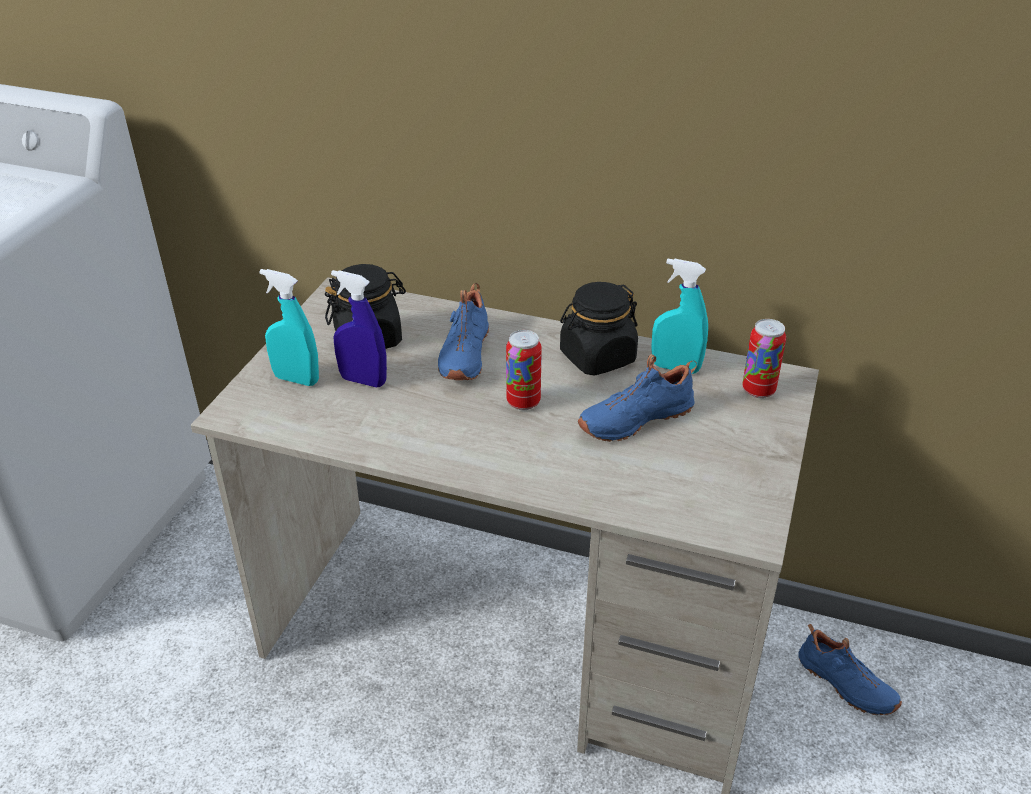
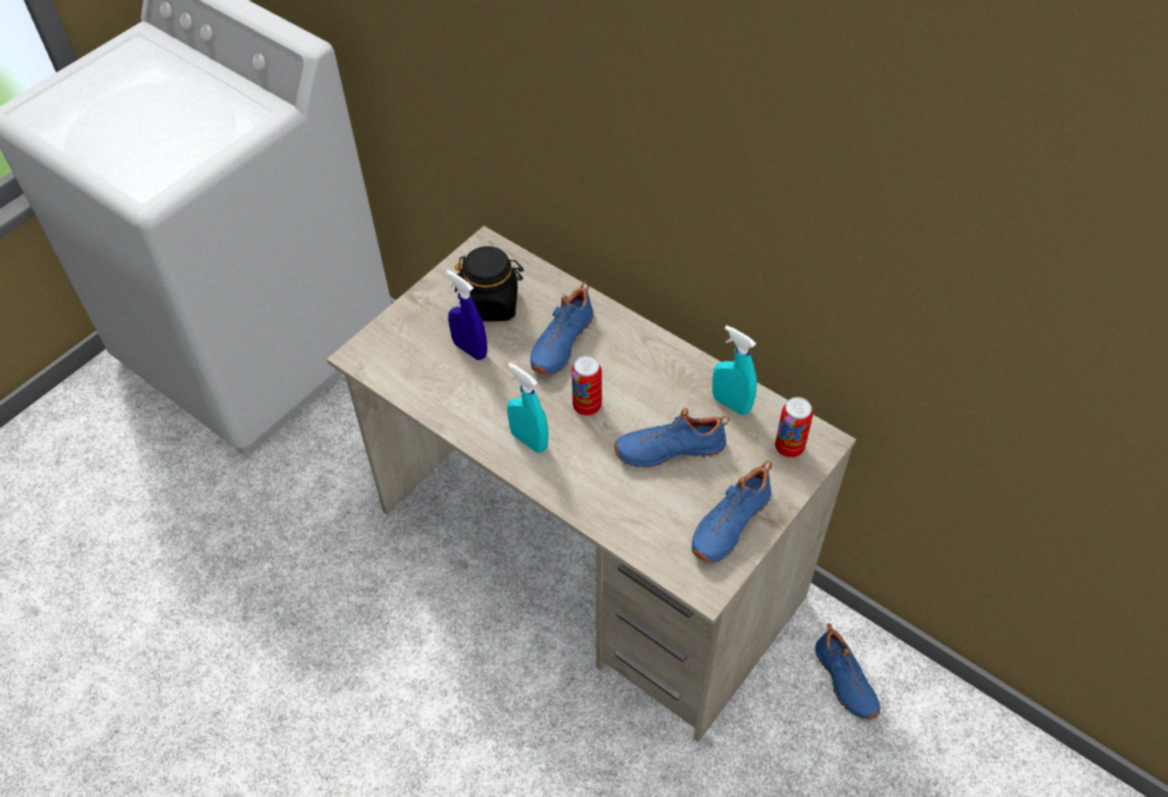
camera: 20 degrees right, 15 degrees up
turquoise spray bottle [259,269,319,386] -> turquoise spray bottle moved to [507,363,548,453]
black jar [560,282,638,375] -> none
none -> blue shoe [692,461,772,563]

